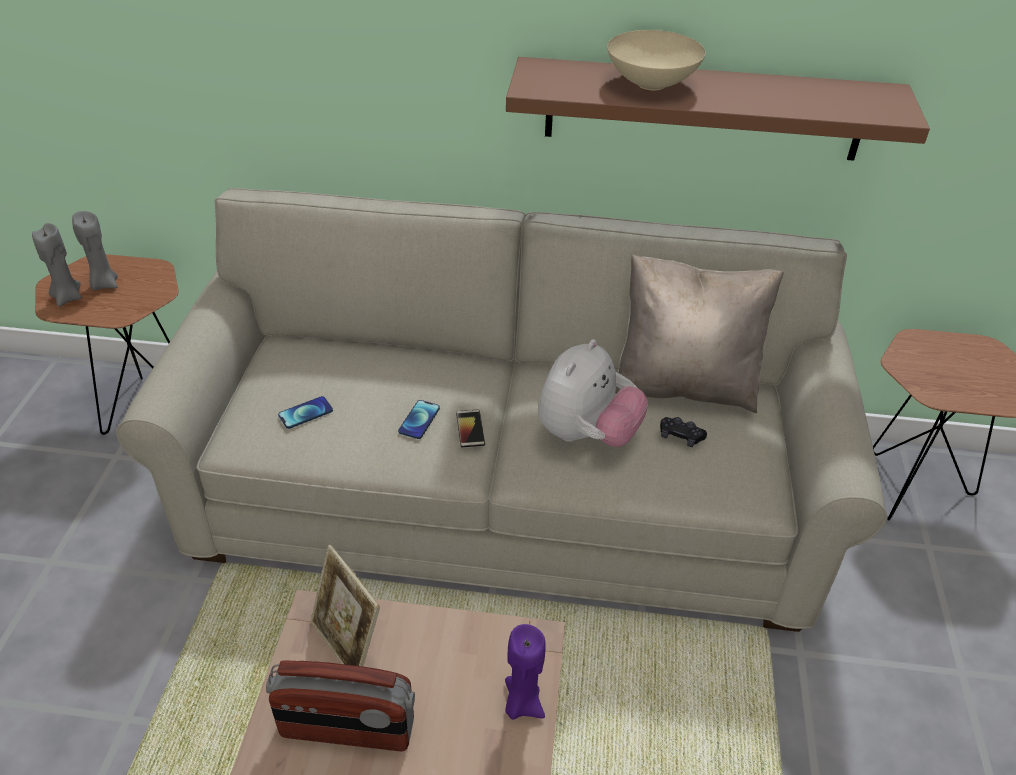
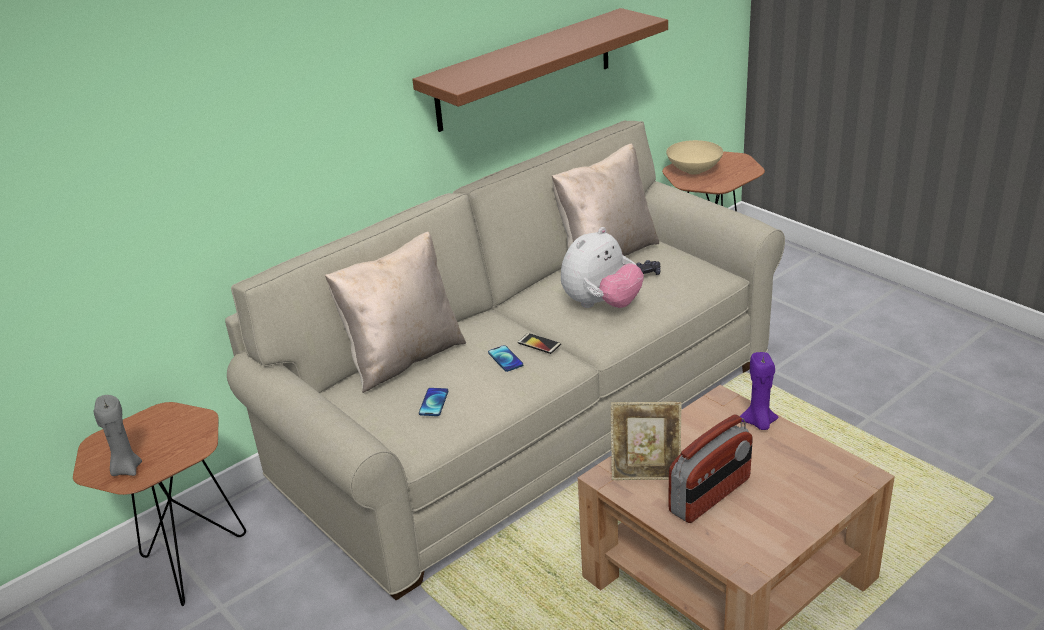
camera: 45 degrees left, 10 degrees down
grey candle [72,211,118,290] -> none
plush toy [538,339,648,447] -> plush toy turned 60 degrees clockwise [561,227,644,308]
beige bowl [607,30,706,90] -> beige bowl moved to [666,140,723,175]
none -> beige pillow [325,232,466,393]

